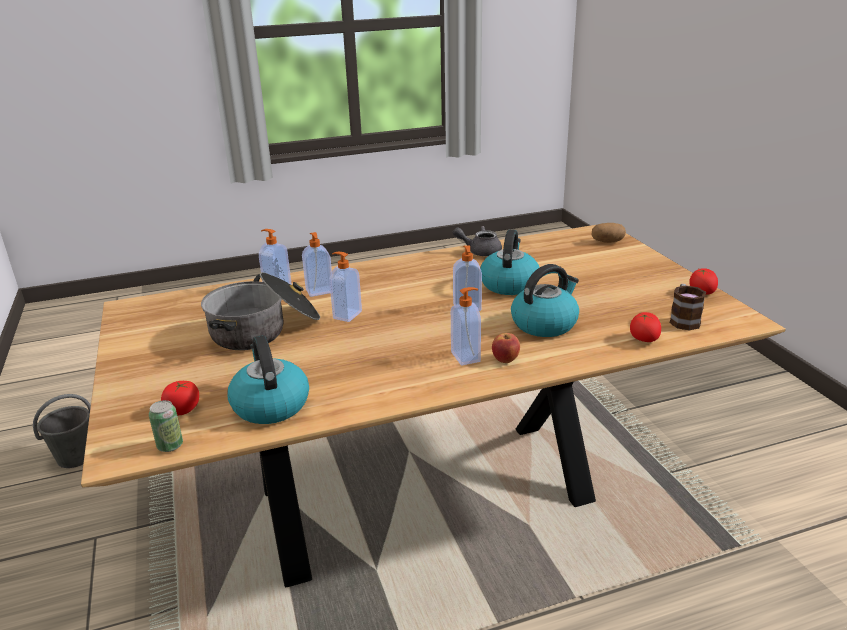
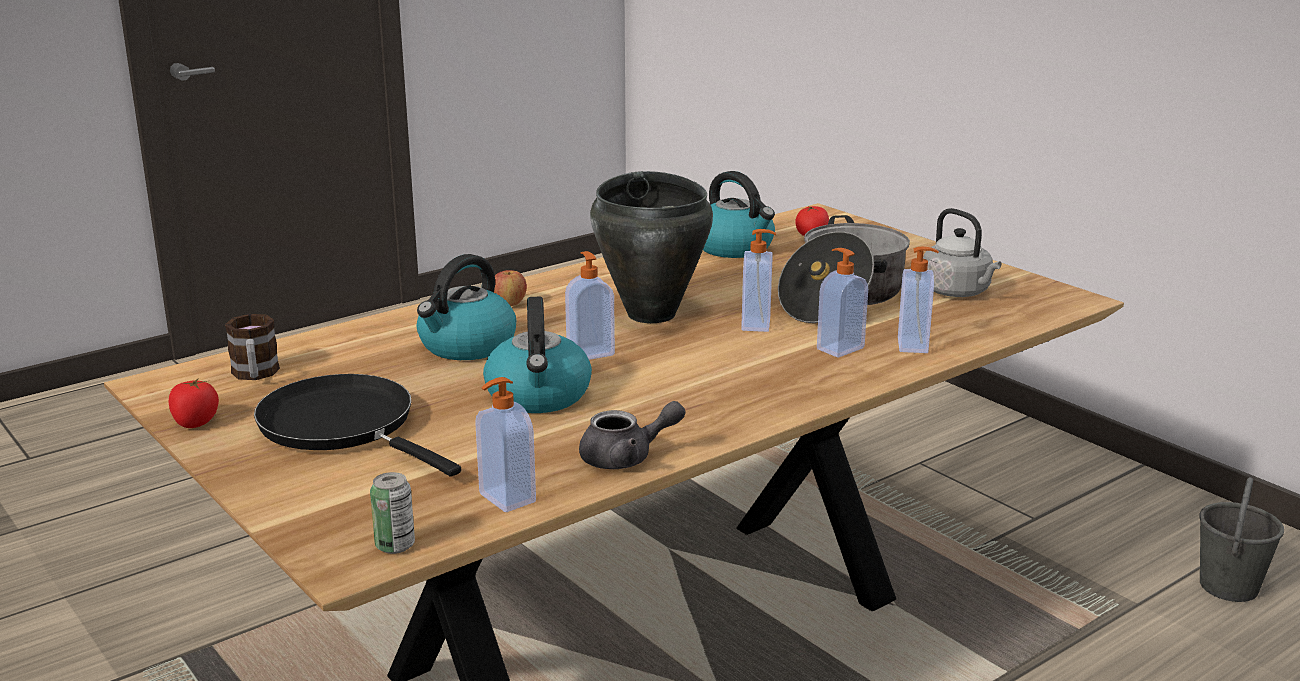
camera: 160 degrees right, 5 degrees down
can [149,400,183,452] -> can moved to [370,472,415,554]
soap dispenser [451,287,481,365] -> soap dispenser moved to [475,377,536,512]
potato [591,223,626,243] -> none
tomato [630,312,661,342] -> none
none -> black frying pan [254,374,461,477]
none -> black cooking pot [590,171,713,323]
none -> grey kettle [923,208,1001,297]

